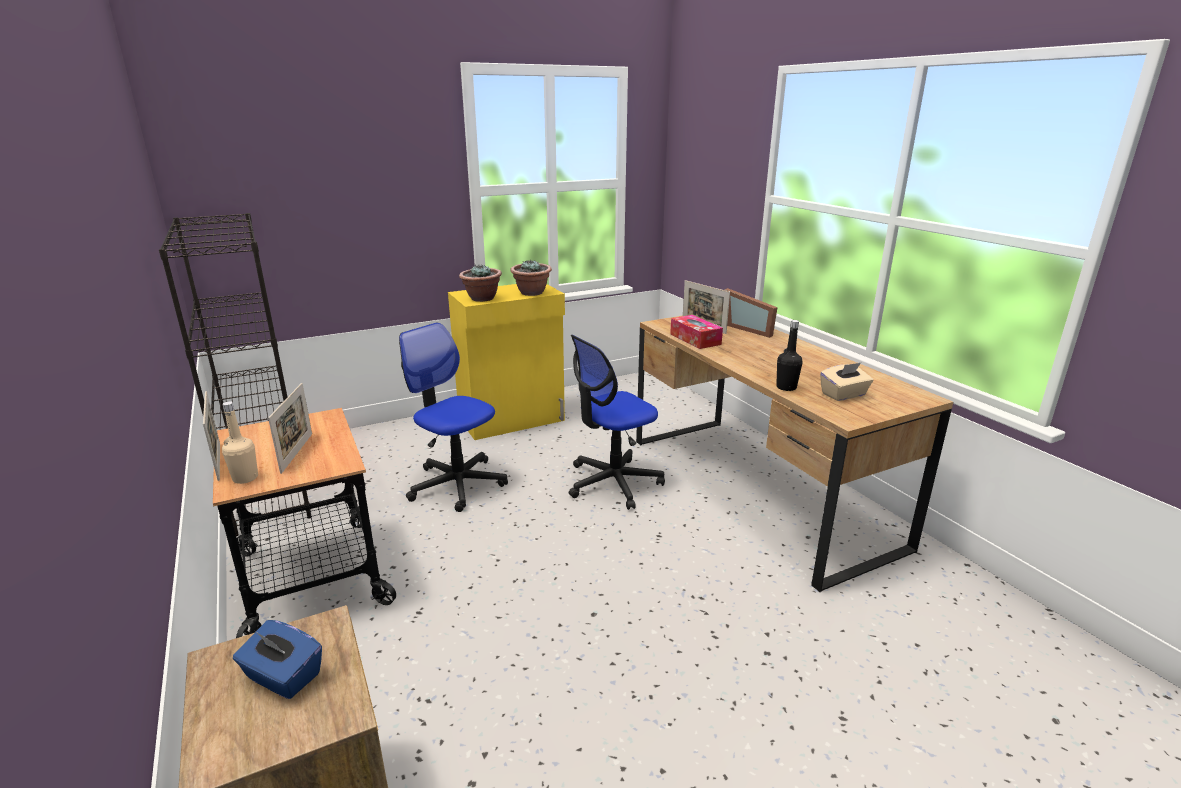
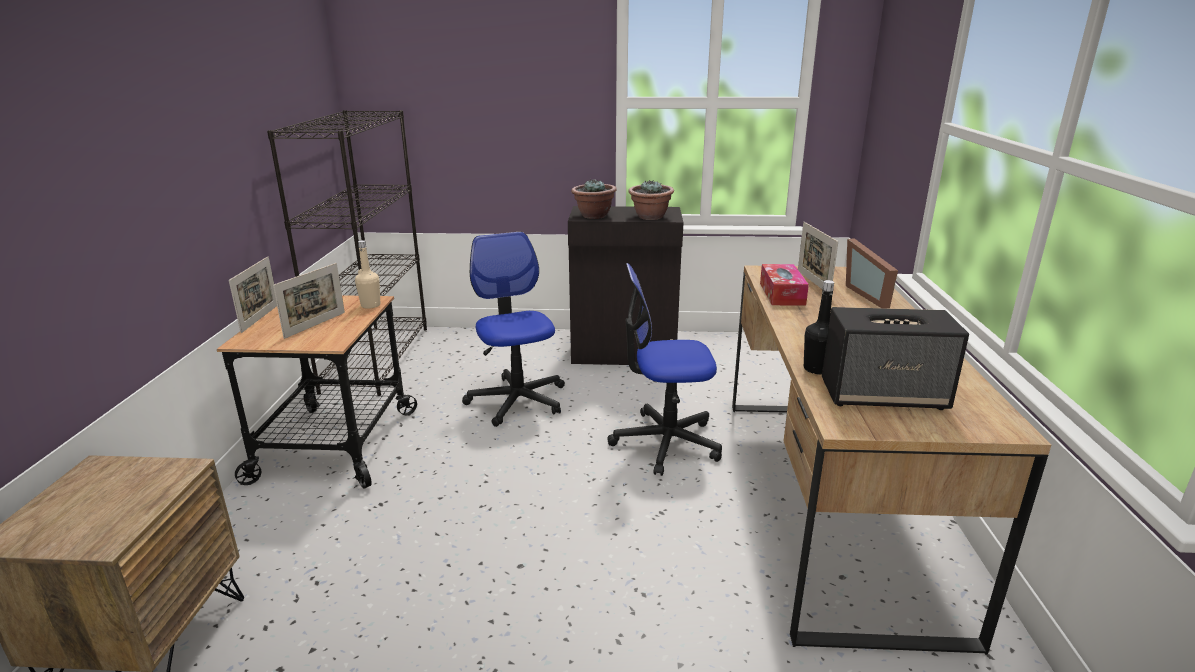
camera: 30 degrees right, 0 degrees up
beige bottle [222,401,258,484] -> beige bottle moved to [355,240,380,309]
blue tissue box [233,620,322,699] -> none
yellow cabinet [448,284,565,440] -> black cabinet [568,206,684,365]
beige tissue box [820,363,874,401] -> speaker [822,307,969,410]

